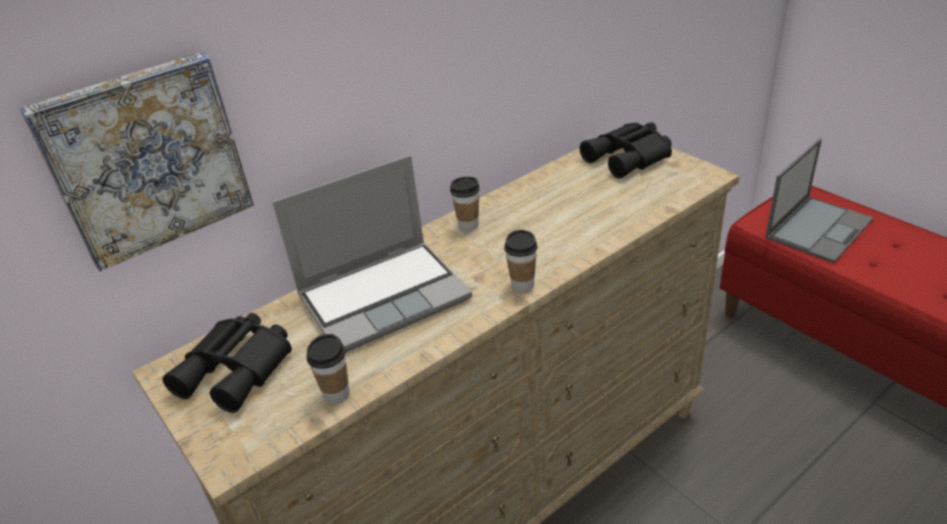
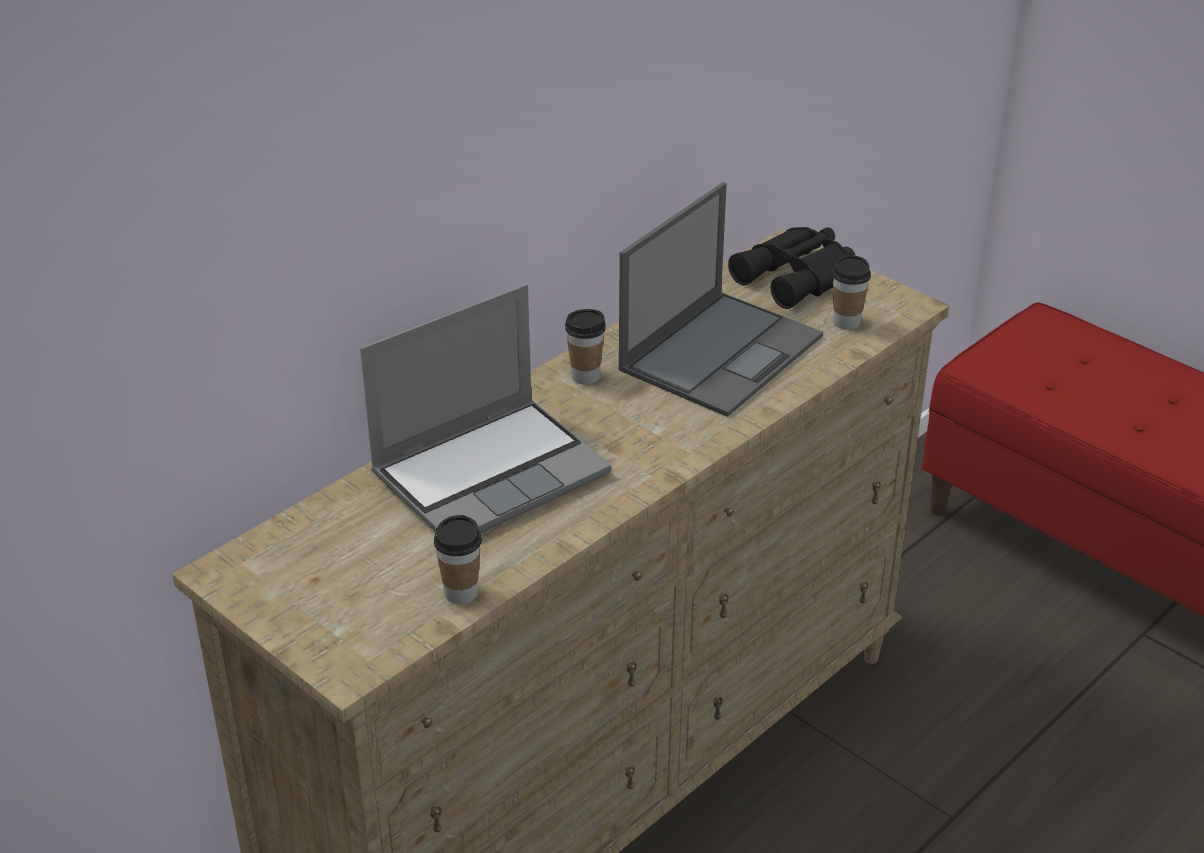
camera: 10 degrees left, 0 degrees up
picture [20,52,254,271] -> none
black binoculars [163,313,292,413] -> none
cup [504,230,538,292] -> cup moved to [832,255,871,330]
laptop [765,138,874,263] -> laptop moved to [619,182,823,417]

